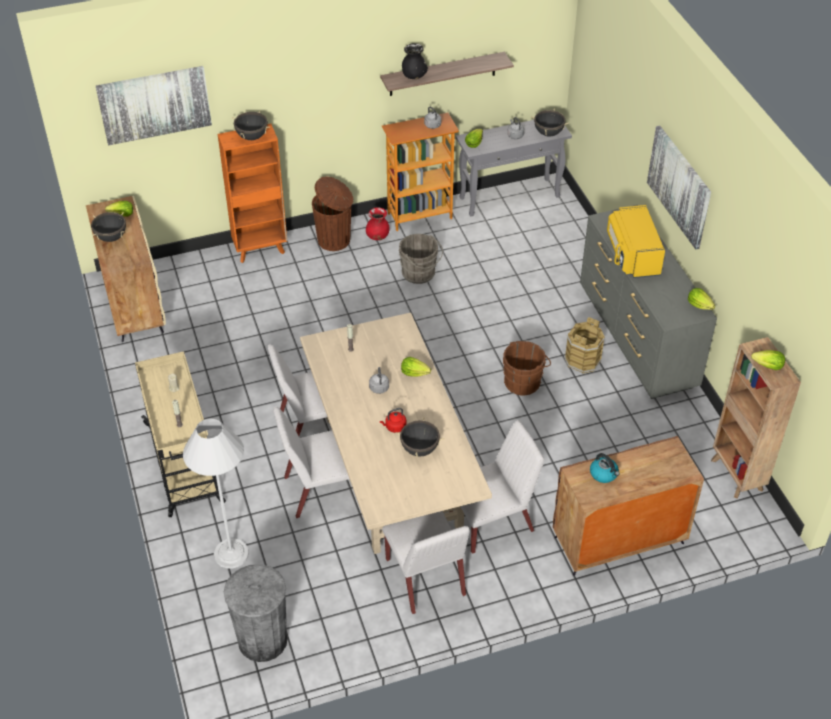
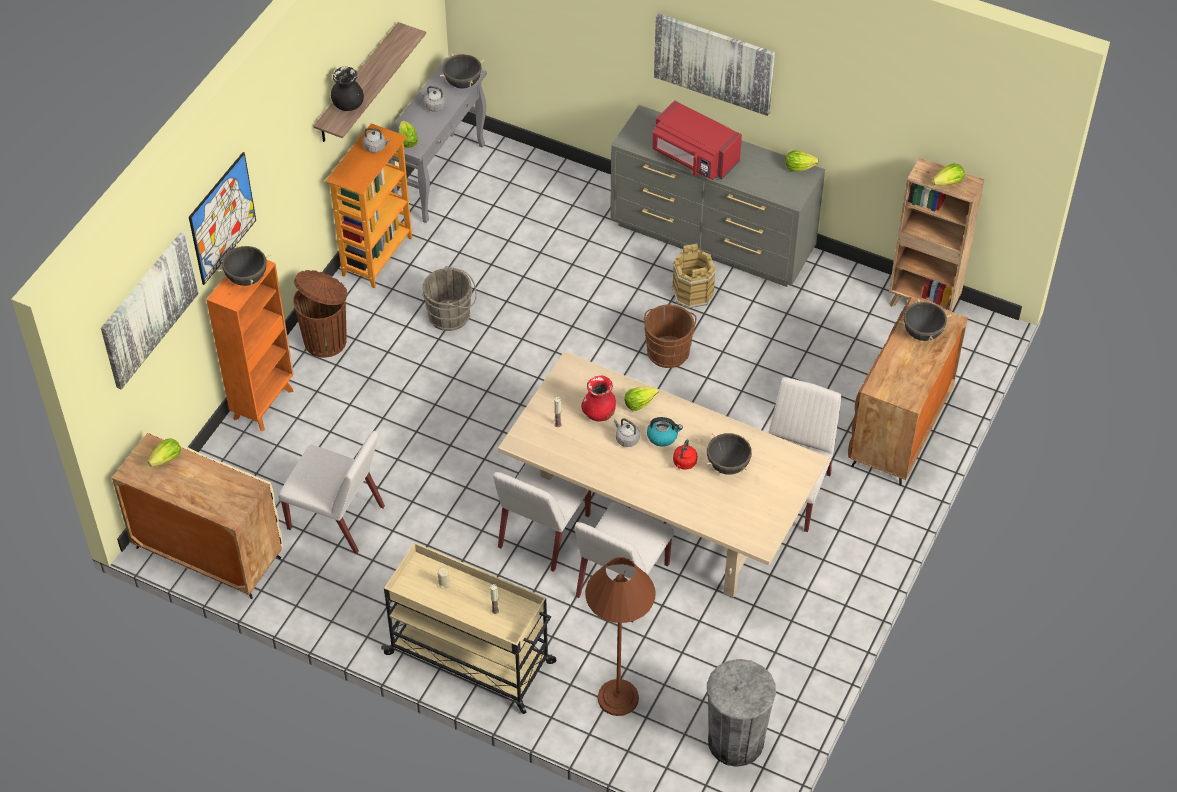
camera: 45 degrees left, 5 degrees up
black cooking pot [91,212,126,242] -> black cooking pot moved to [899,298,951,341]
white floor lamp [183,418,249,569] -> brown floor lamp [585,557,656,716]
red vase [366,208,389,240] -> red vase moved to [581,376,616,421]
white chair [382,511,469,614] -> white chair moved to [278,431,385,554]
kettle [590,453,620,483] -> kettle moved to [647,417,683,447]
yellow microwave [607,205,665,278] -> red microwave [652,100,742,180]
none -> picture [189,152,256,285]

